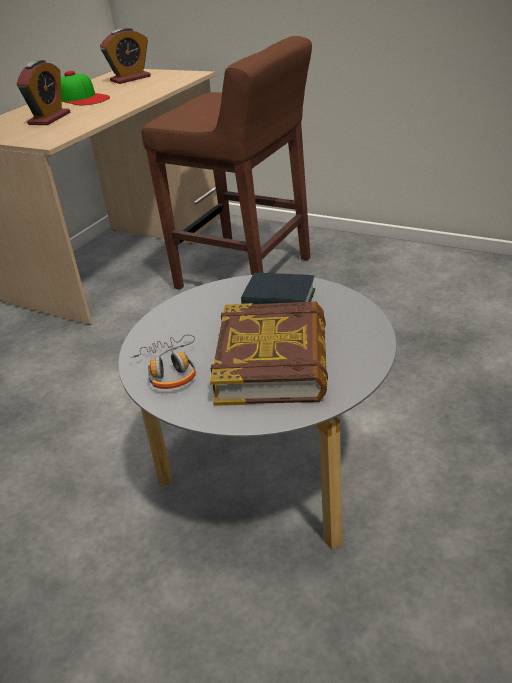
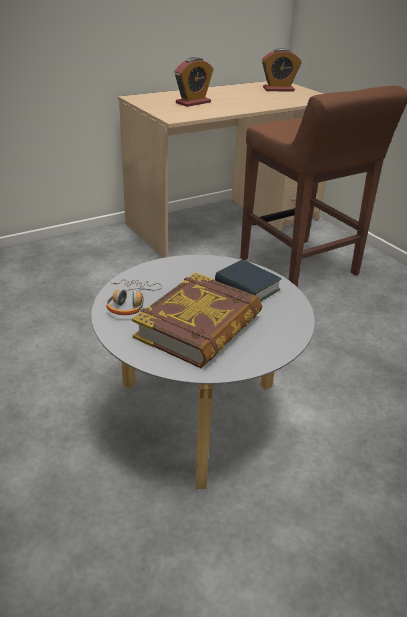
camera: 25 degrees right, 0 degrees up
cap [61,71,110,105] -> none

